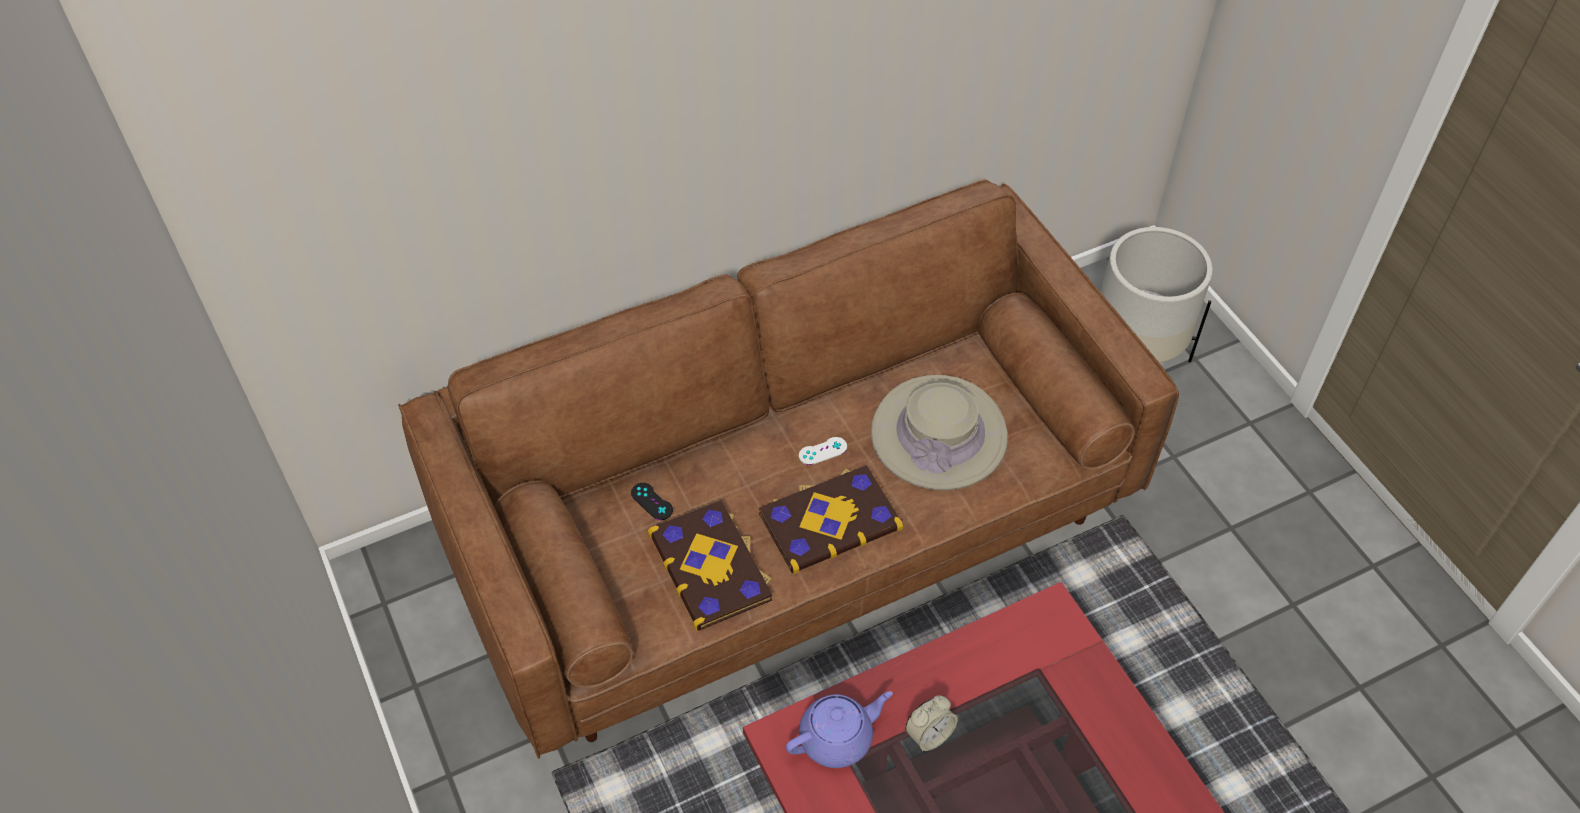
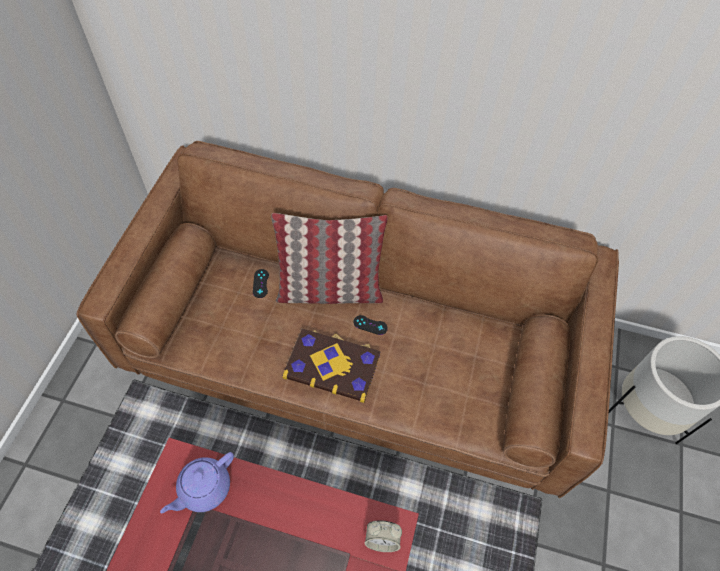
camera: 40 degrees right, 5 degrees up
book [648,500,772,631] -> none
purple teapot [786,691,893,768] -> purple teapot turned 120 degrees clockwise [160,452,234,513]
white game controller [799,437,847,465] -> black game controller [354,315,388,335]
beige hat [871,375,1008,490] -> none
alarm clock [905,695,957,751] -> alarm clock moved to [365,520,402,552]
none -> pillow [271,213,388,304]

